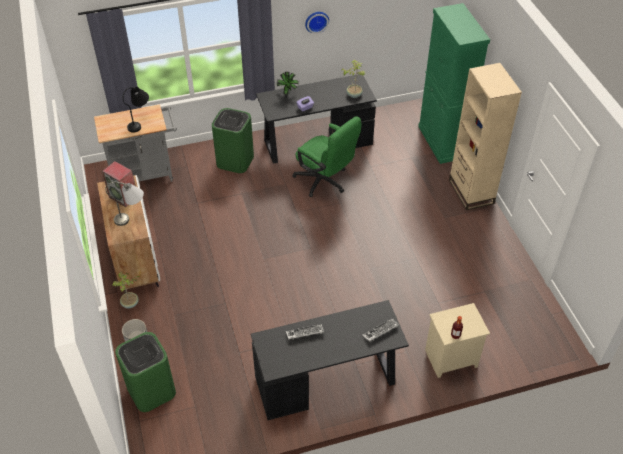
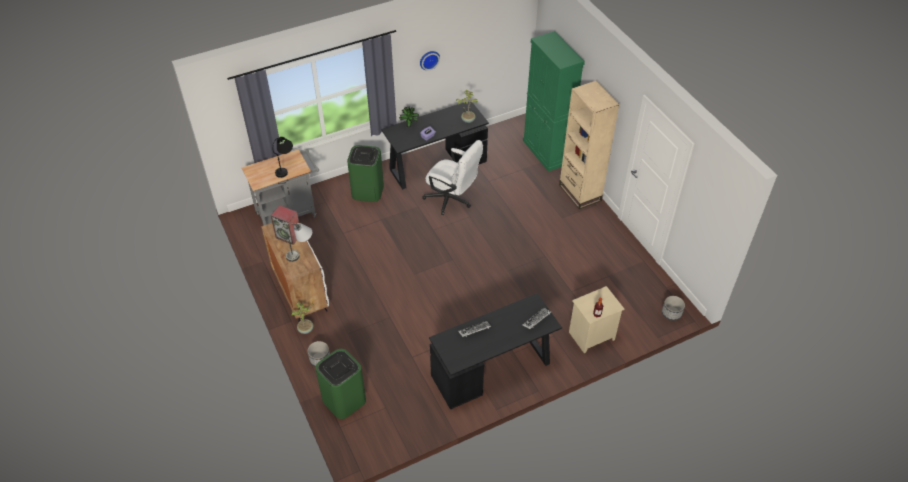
camera: 10 degrees left, 0 degrees up
green office chair [292,116,362,197] -> white office chair [422,140,483,215]
none -> planter [662,296,685,321]

